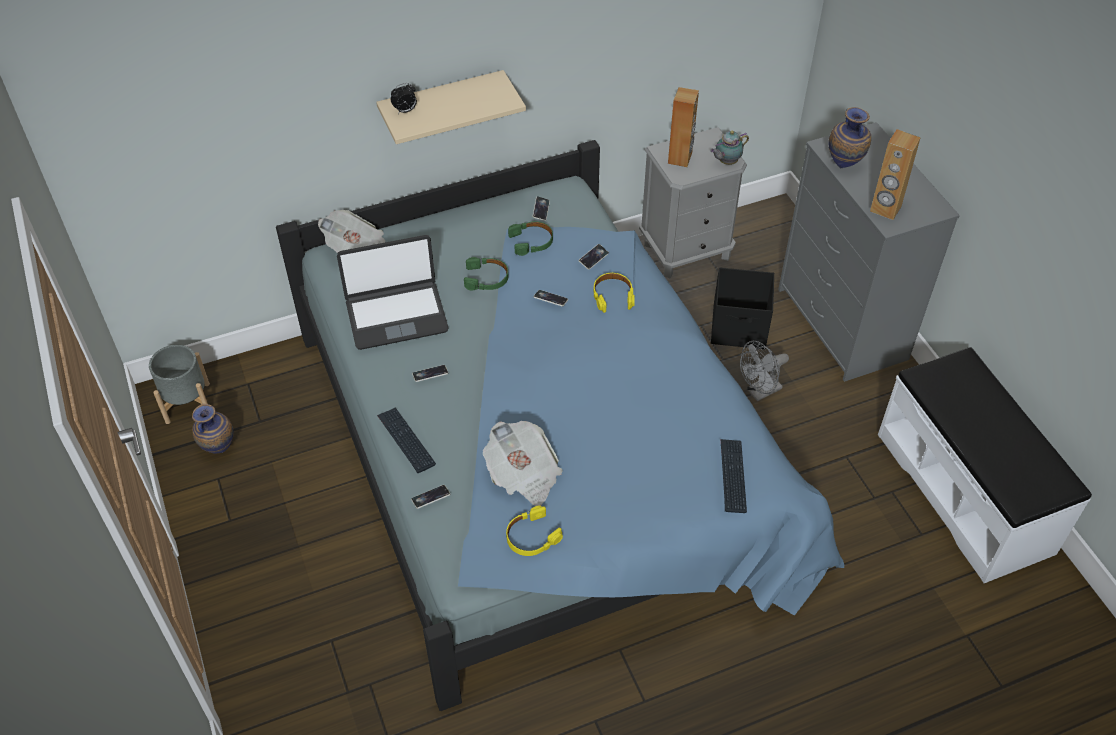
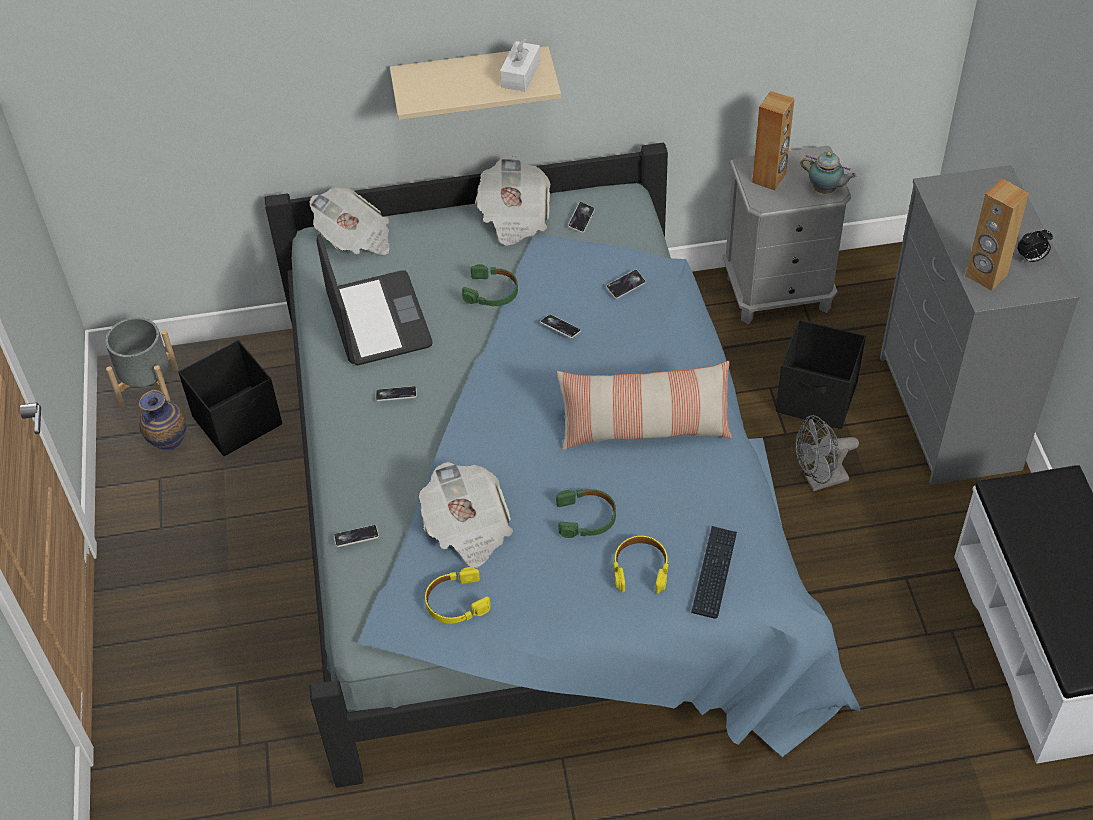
camera: 15 degrees right, 0 degrees up
laptop [337,235,449,350] -> laptop turned 105 degrees counterclockwise [316,234,433,365]
keyboard [377,407,436,473] -> none
alarm clock [391,83,417,114] -> alarm clock moved to [1017,229,1053,262]
green headphones [508,221,553,256] -> green headphones moved to [556,489,616,538]
yellow headphones [593,273,635,313] -> yellow headphones moved to [613,536,669,594]
teapot [710,131,749,165] -> teapot turned 135 degrees counterclockwise [800,152,857,194]
vase [828,107,871,168] -> none
none -> black storage box [178,340,282,456]
none -> newspaper [475,156,550,246]
none -> white tissue box [500,38,540,92]
none -> pillow [557,361,732,450]

